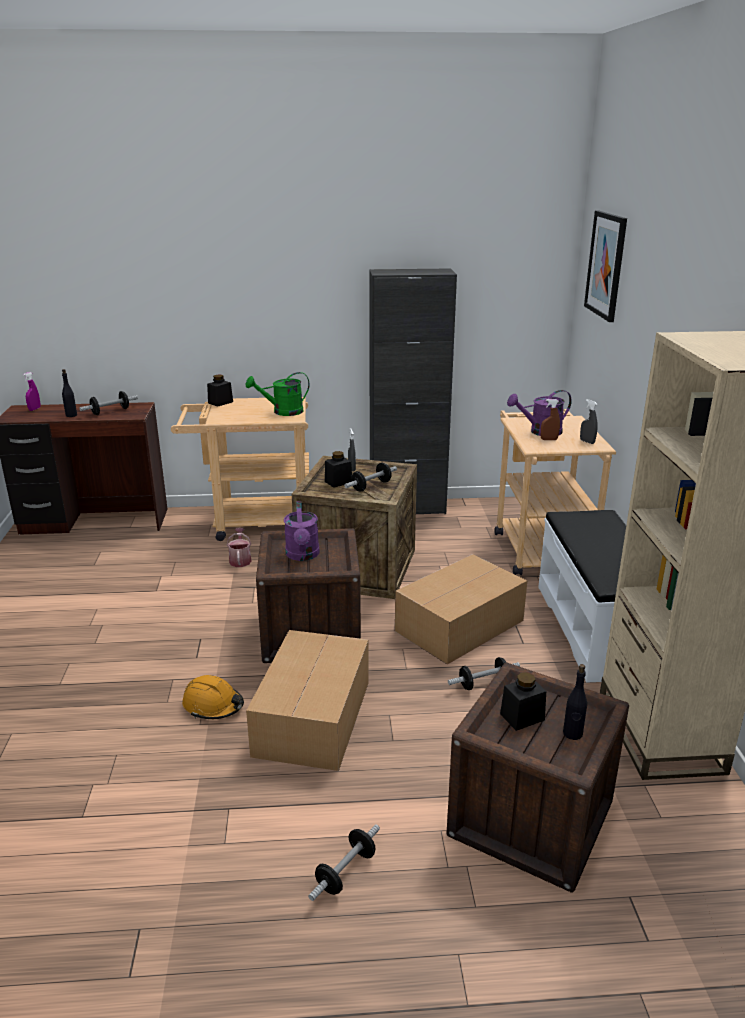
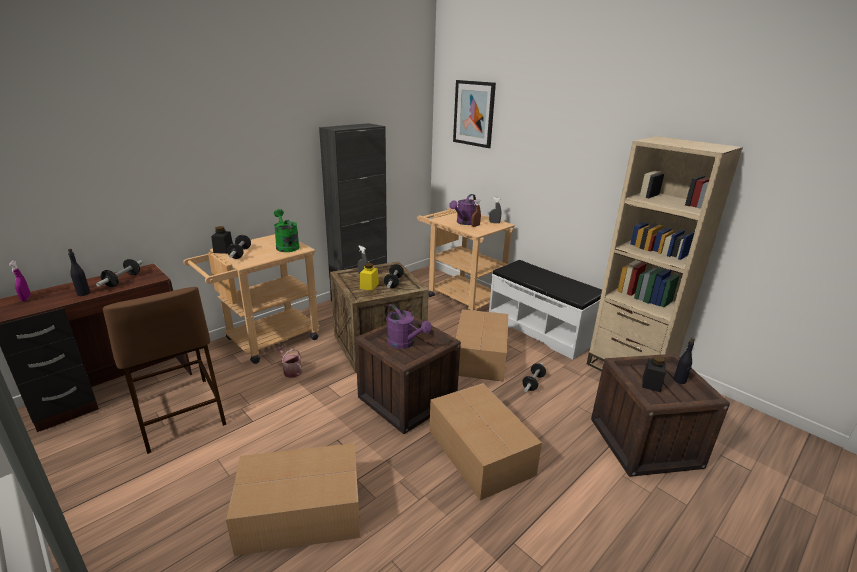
camera: 40 degrees left, 0 degrees up
orange hard hat [182,675,244,719] -> none
green watering can [246,372,310,416] -> green watering can turned 120 degrees clockwise [274,209,300,252]
dumbbell [308,824,380,901] -> dumbbell moved to [227,235,251,259]
black jar [325,451,352,488] -> yellow jar [360,263,379,291]
none -> brown stool [103,287,226,454]
none -> cardboard box [226,443,360,556]

